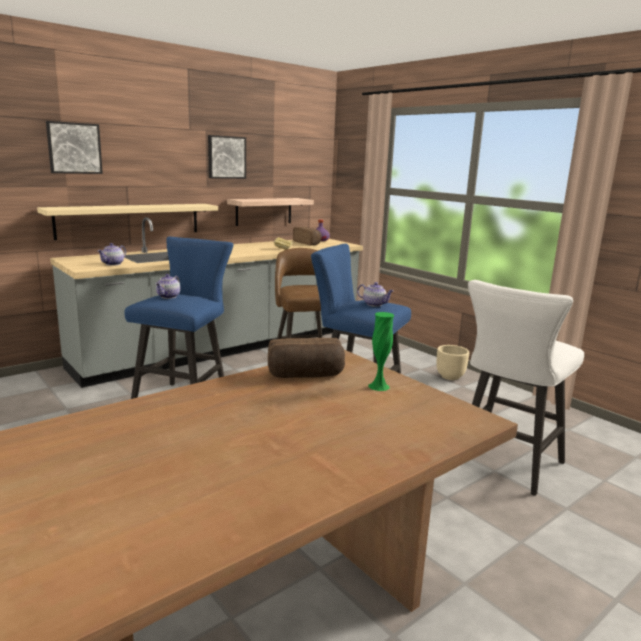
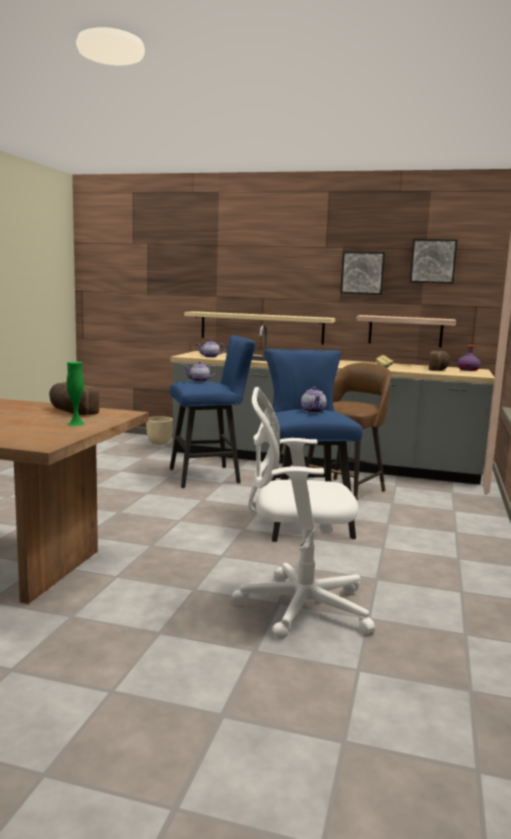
camera: 55 degrees right, 5 degrees down
picture [46,121,103,174] -> picture moved to [410,239,457,284]
beige planter [437,345,469,380] -> beige planter moved to [146,416,173,445]
white stool [468,280,584,496] -> white office chair [232,387,375,640]

